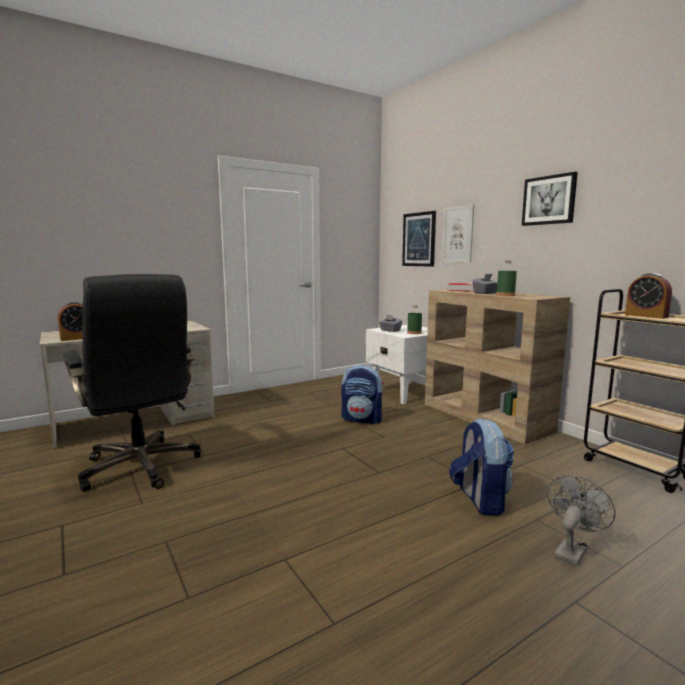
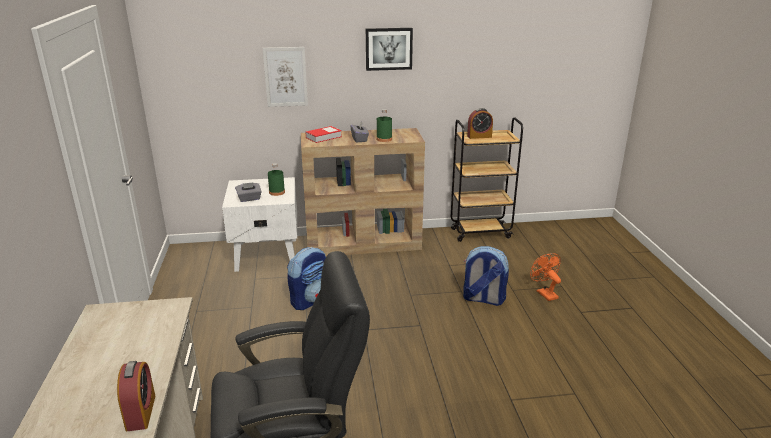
camera: 65 degrees left, 15 degrees up
picture [402,211,436,267] -> none
grey fan [547,475,616,566] -> orange fan [530,253,561,301]

